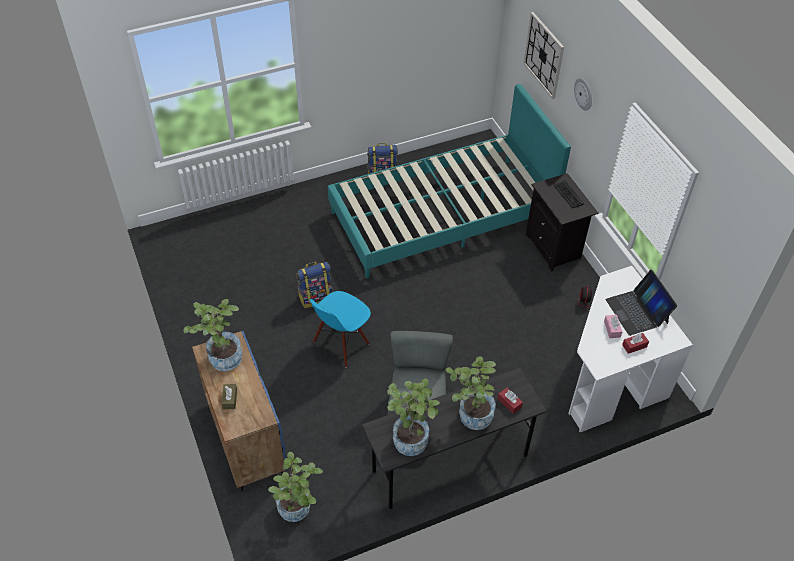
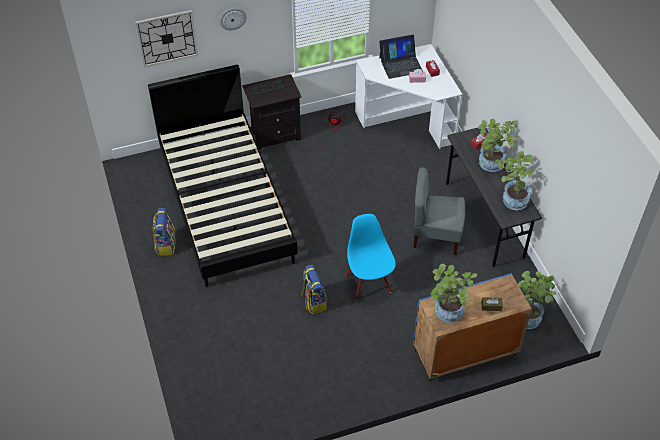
camera: 85 degrees left, 0 degrees up
blue chair [310,291,371,368] -> blue chair turned 150 degrees counterclockwise [345,214,396,301]
turquoise bed [328,84,571,278] -> black bed [148,64,298,287]

